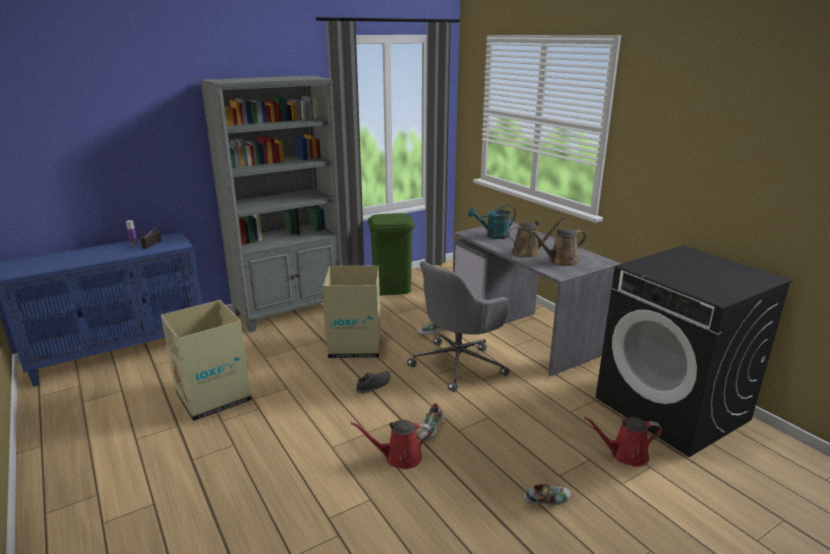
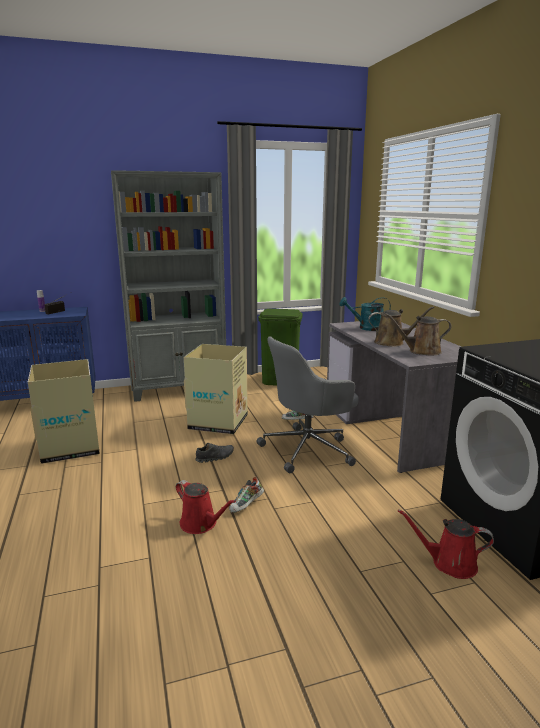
camera: 15 degrees right, 5 degrees down
red watering can [351,420,431,469] -> red watering can turned 150 degrees counterclockwise [176,480,236,534]
shoe [524,484,571,505] -> none

